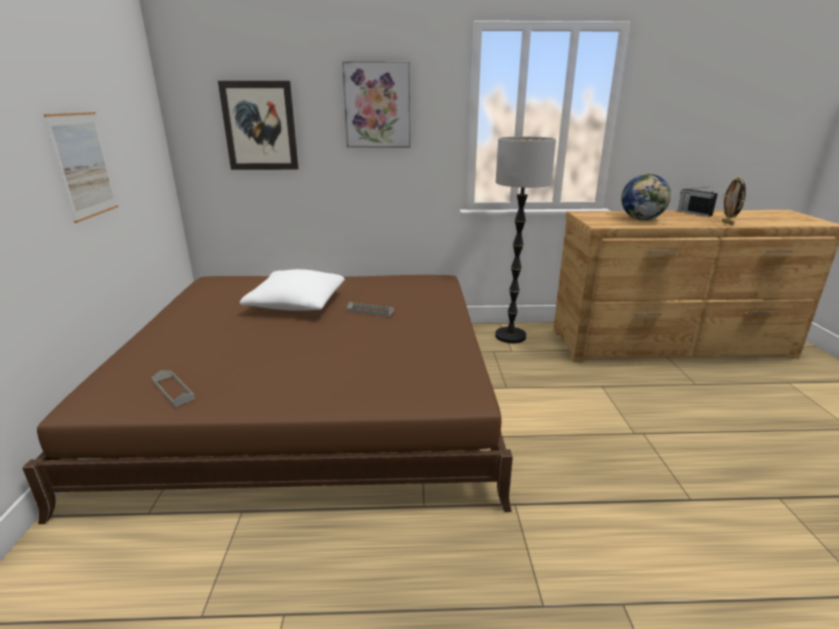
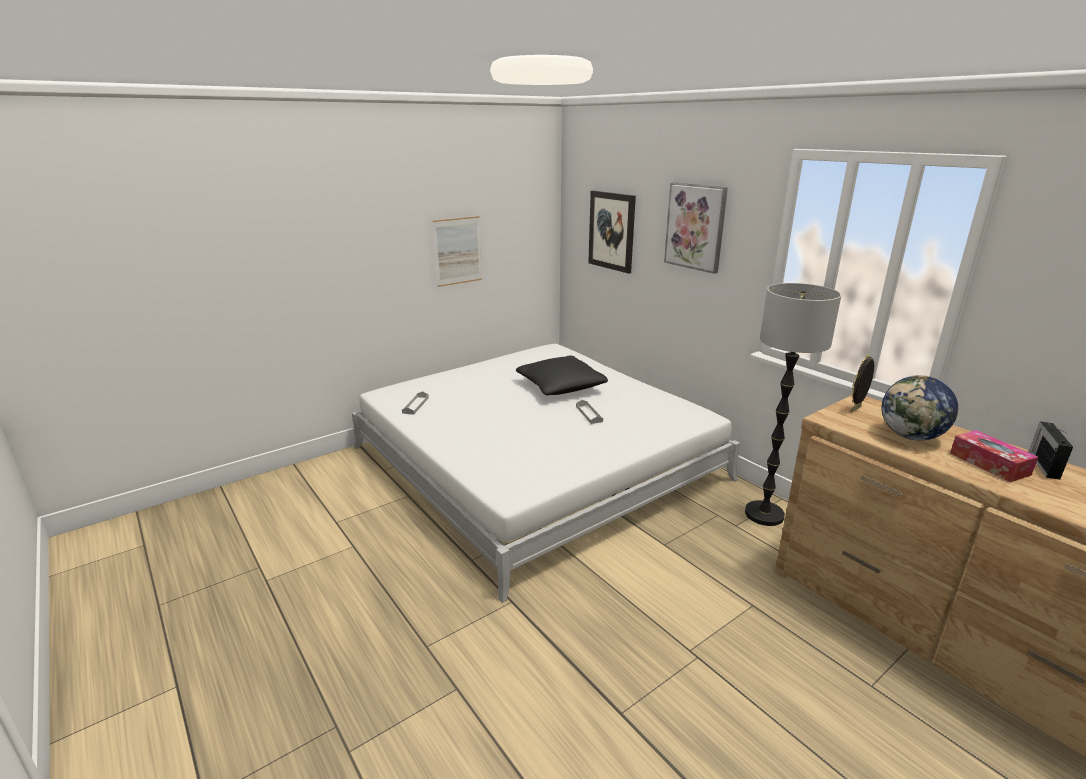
camera: 55 degrees right, 0 degrees up
brown bed [22,275,513,524] -> white bed [352,344,740,603]
white pillow [240,269,345,311] -> black pillow [516,356,608,395]
picture frame [722,176,746,225] -> picture frame moved to [851,354,874,412]
none -> tissue box [950,430,1038,482]

